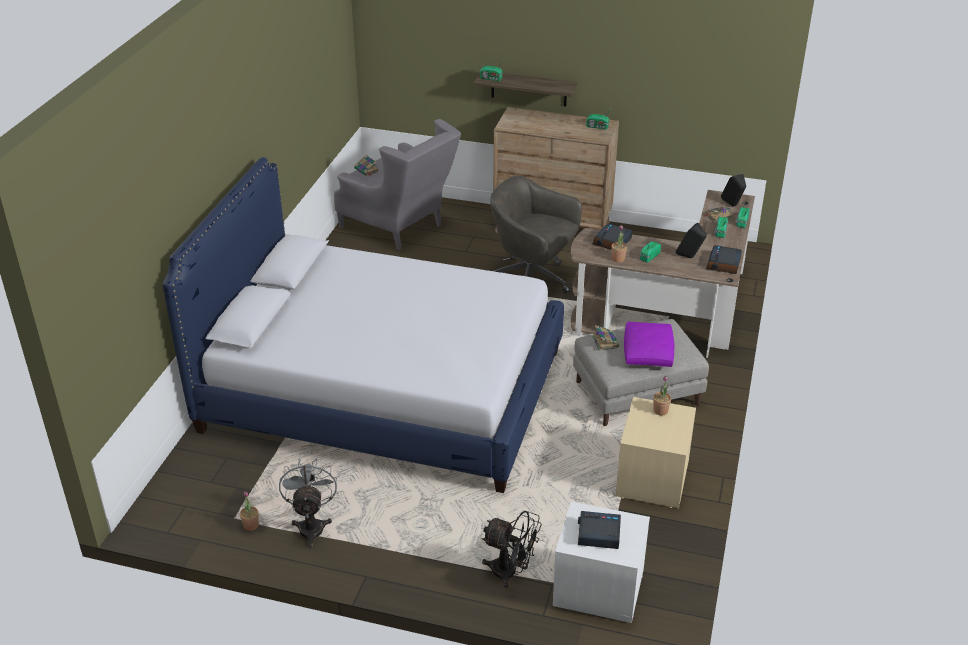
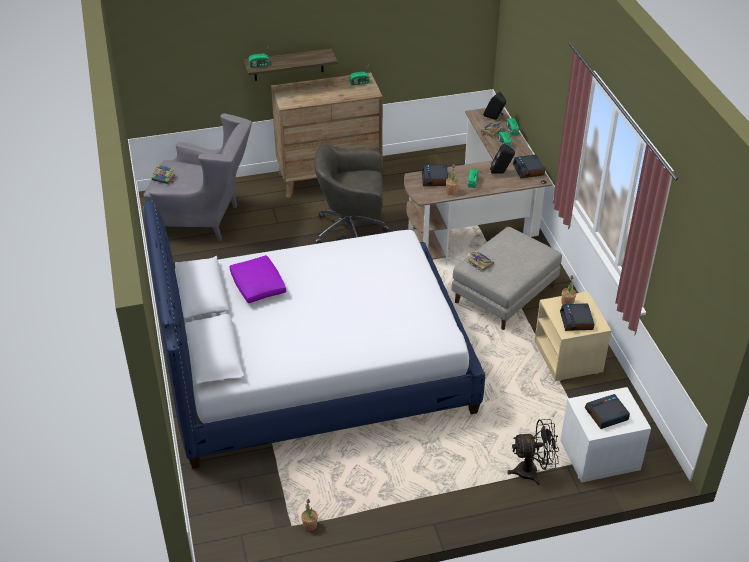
camera: 30 degrees left, 5 degrees up
grey fan [279,458,337,548] -> none
purple pillow [624,322,674,367] -> purple pillow moved to [230,255,286,303]
none -> alarm clock [560,303,594,331]

